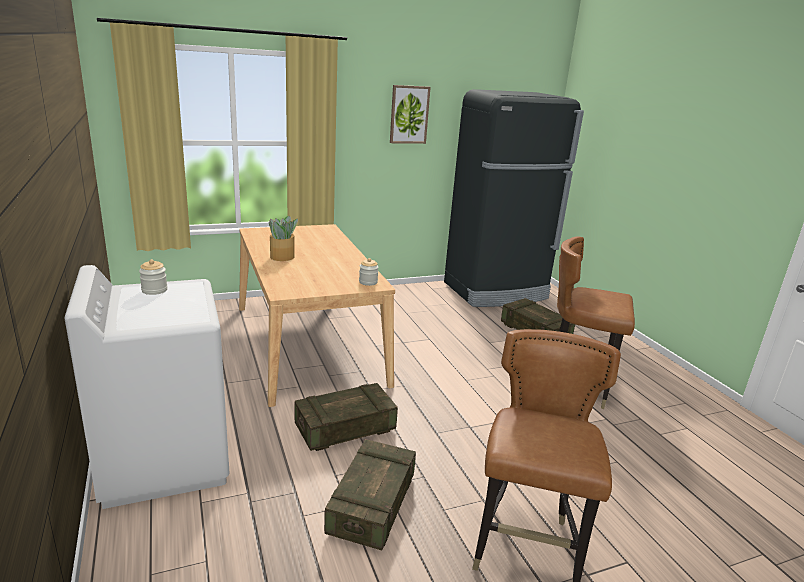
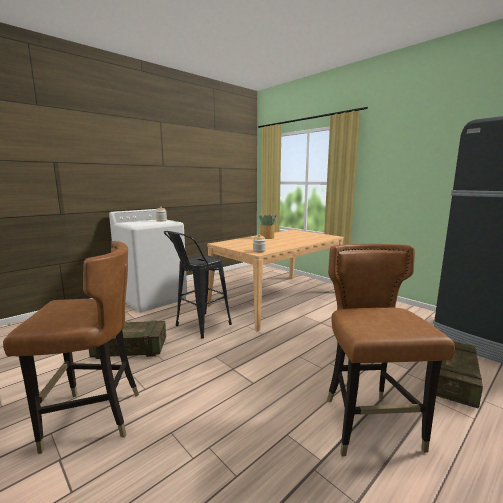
camera: 70 degrees right, 10 degrees down
crate [294,383,398,451] -> black stool [164,231,232,339]
picture [390,85,431,144] -> none

